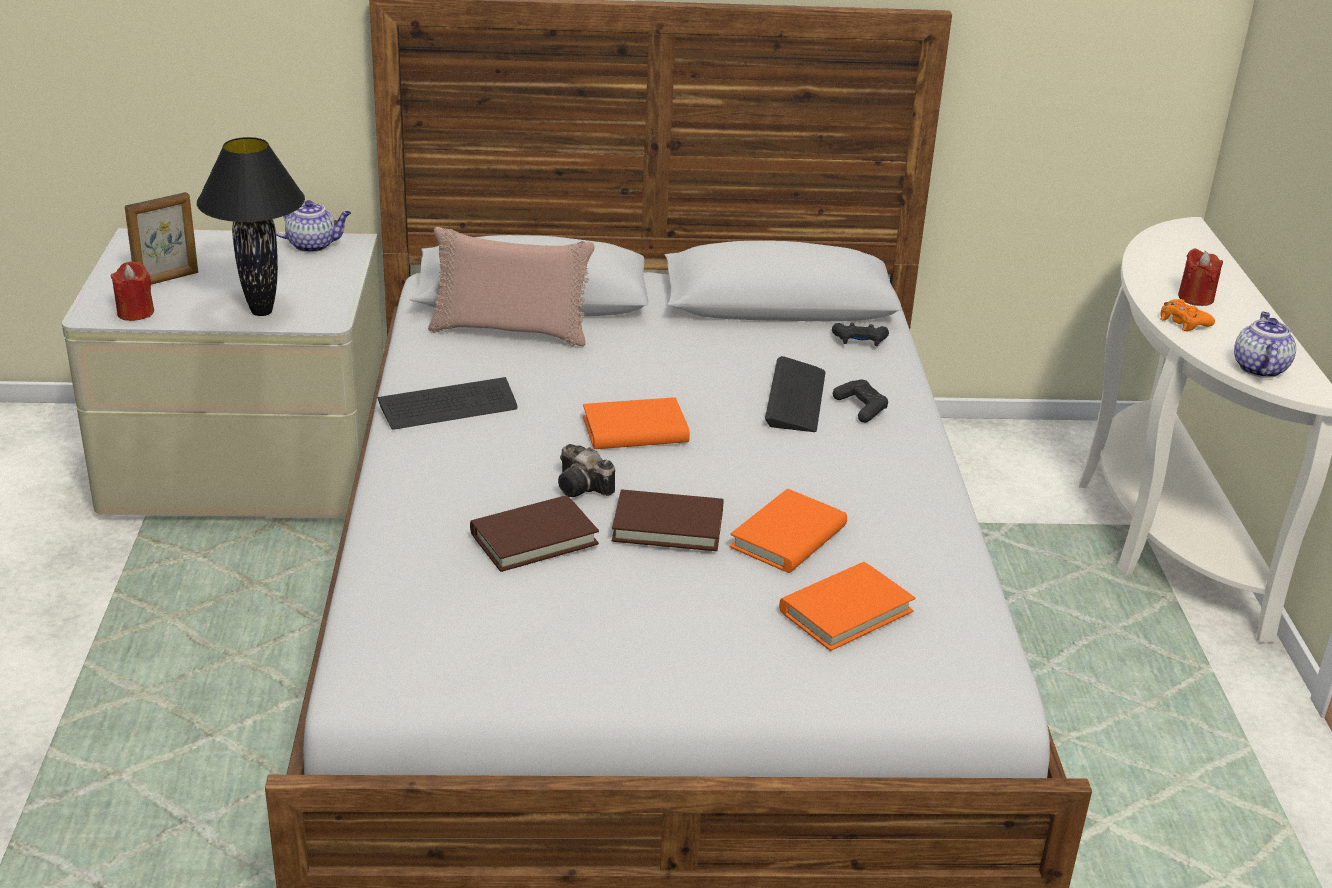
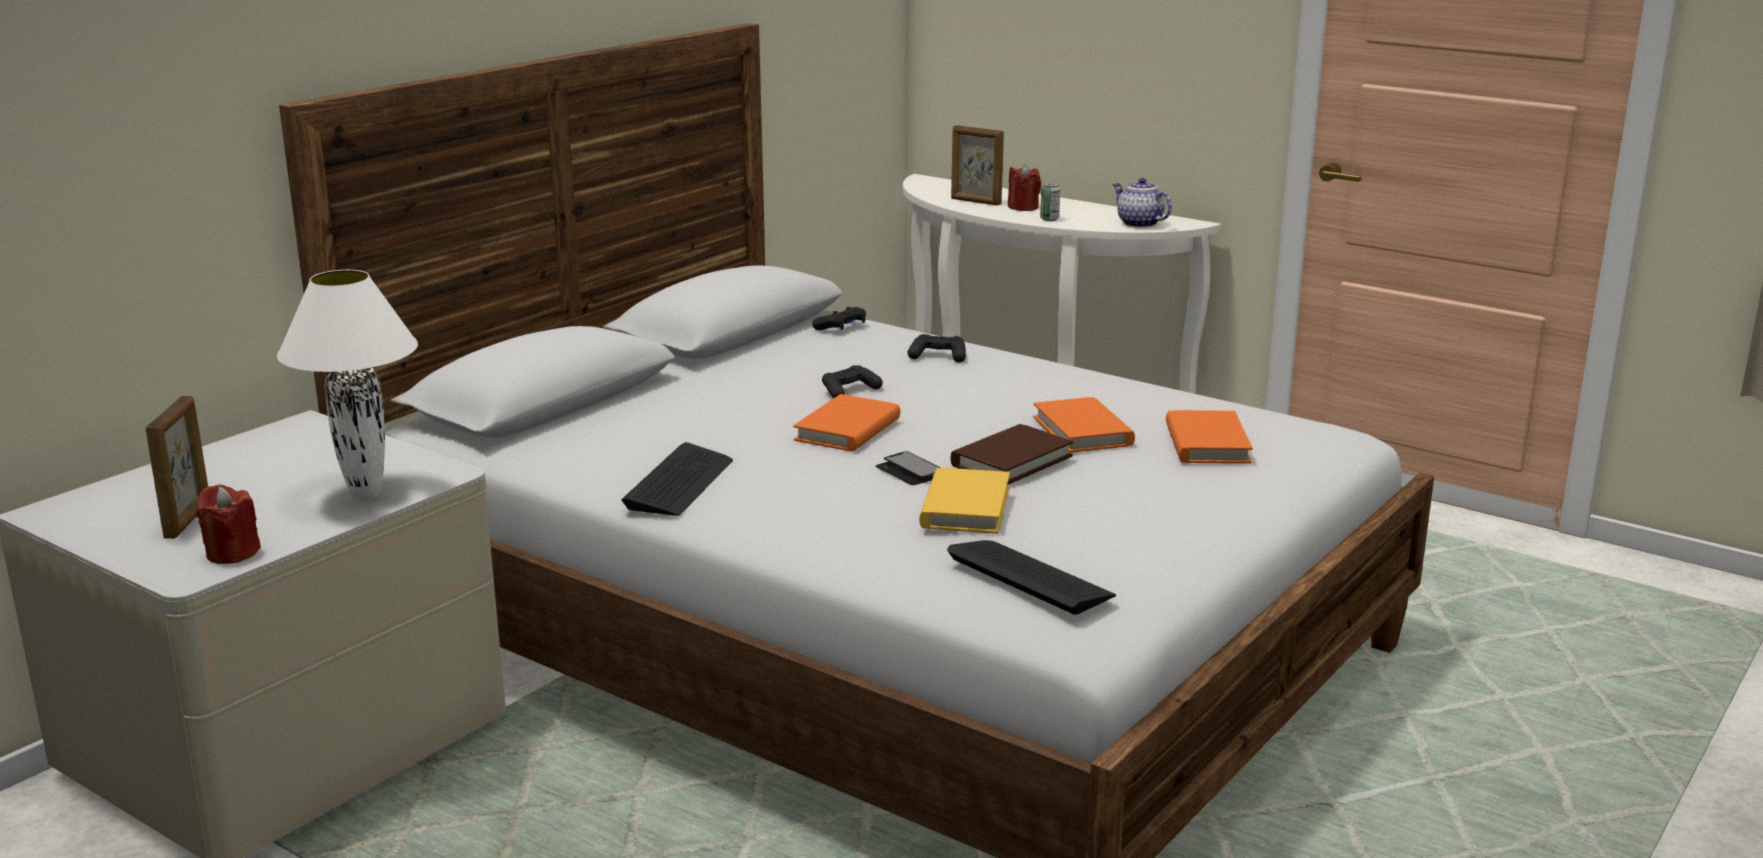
camera: 50 degrees left, 10 degrees down
black table lamp [197,137,305,316] -> white table lamp [277,270,418,500]
teapot [276,200,351,252] -> none
beige pillow [428,227,595,347] -> none
brown book [470,495,599,572] -> yellow book [919,468,1010,534]
camera [558,444,615,497] -> phone [876,451,940,485]
keyboard [765,356,826,432] -> keyboard moved to [947,540,1116,615]
orange game controller [1160,299,1215,332] -> can [1040,182,1060,221]
none -> black game controller [822,365,883,399]
none -> picture frame [951,125,1004,206]

